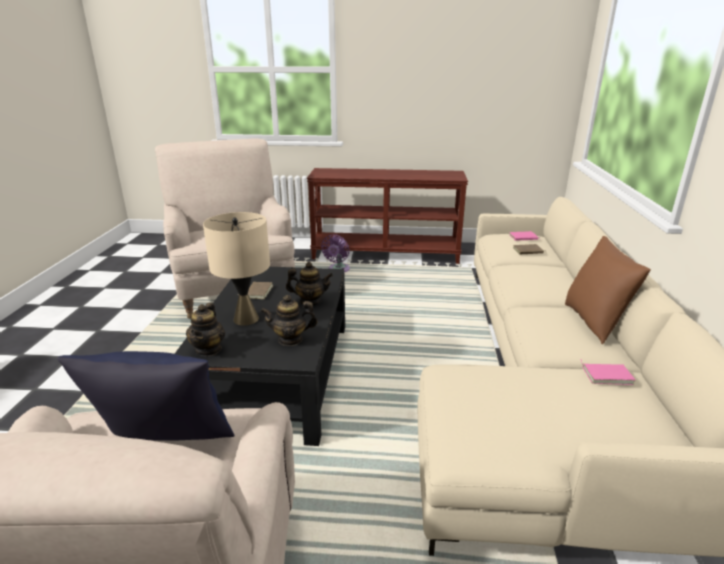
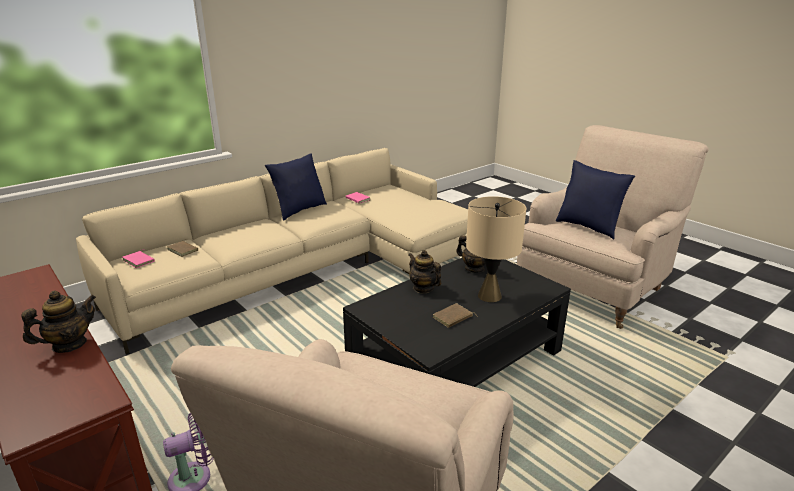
camera: 135 degrees left, 0 degrees up
teapot [186,303,225,356] -> teapot moved to [21,290,96,353]
brown pillow [565,236,651,345] -> blue pillow [265,153,327,221]

